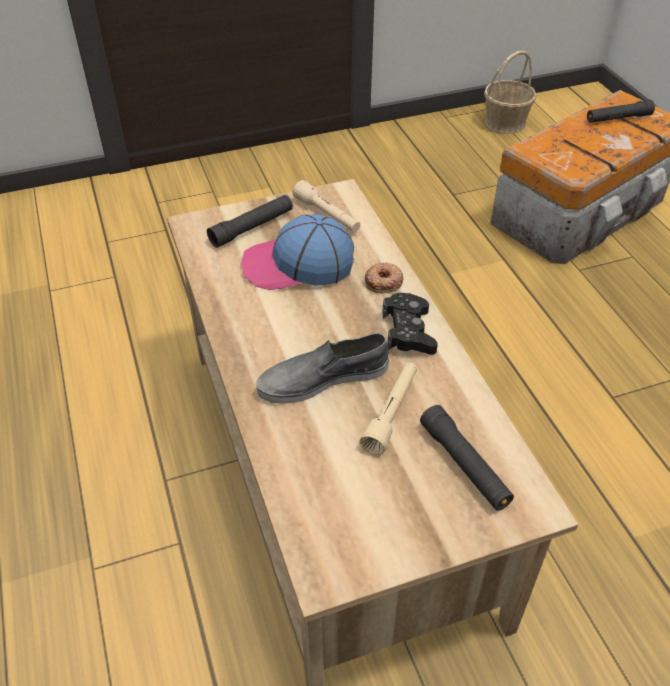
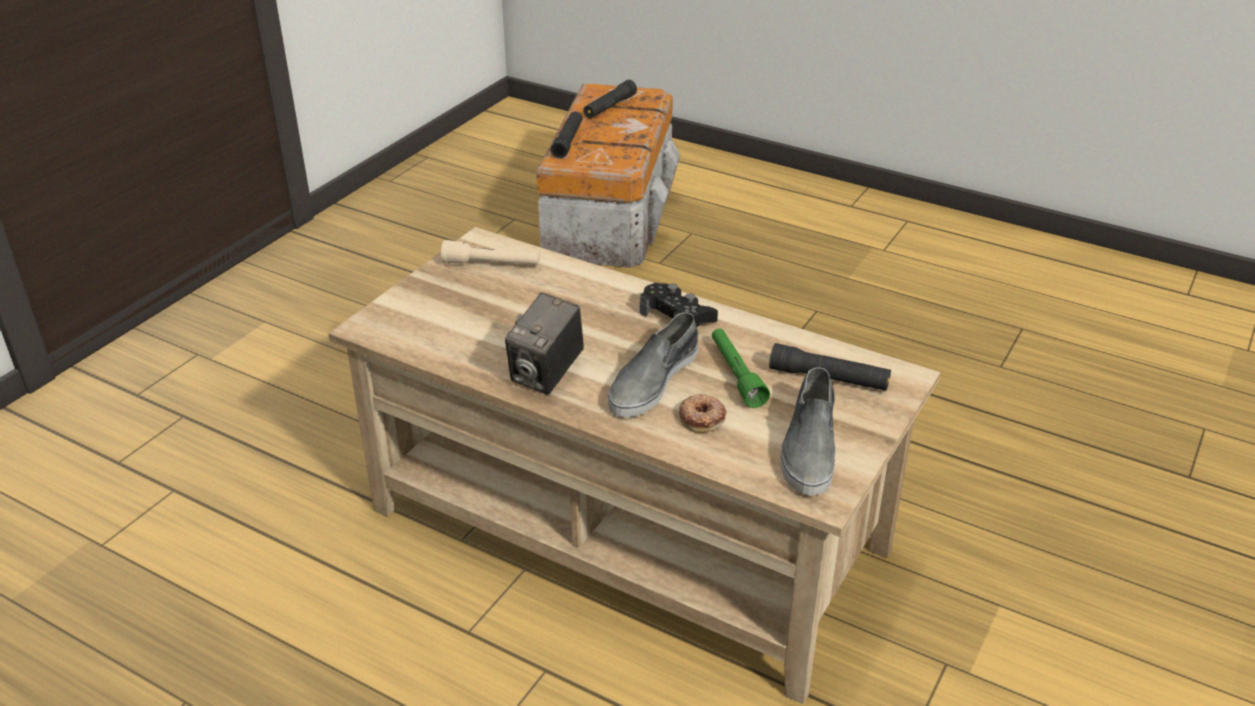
camera: 40 degrees left, 10 degrees down
black flashlight [207,195,293,248] -> black flashlight moved to [551,111,582,159]
cap [241,214,354,290] -> none
beige flashlight [359,363,417,455] -> green flashlight [712,328,770,408]
donut [365,263,404,293] -> donut moved to [679,394,727,433]
basket [484,51,537,134] -> none
none -> camera [505,292,584,395]
none -> grey shoe [780,367,835,496]

